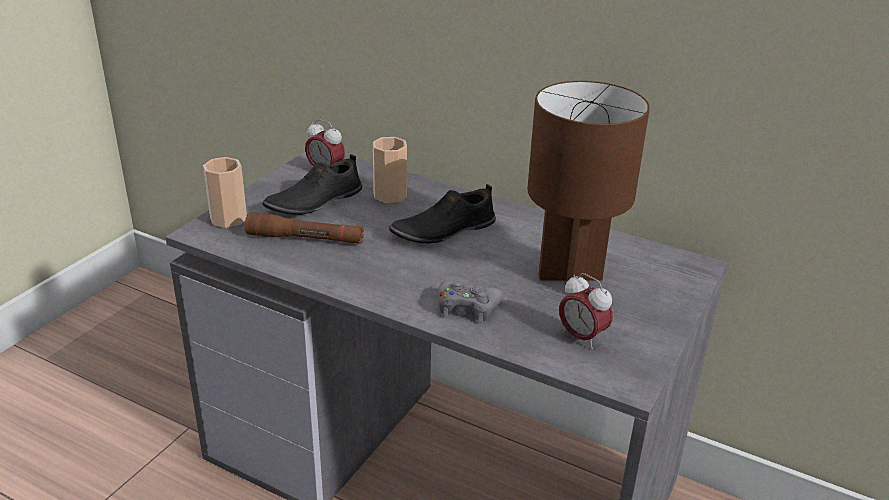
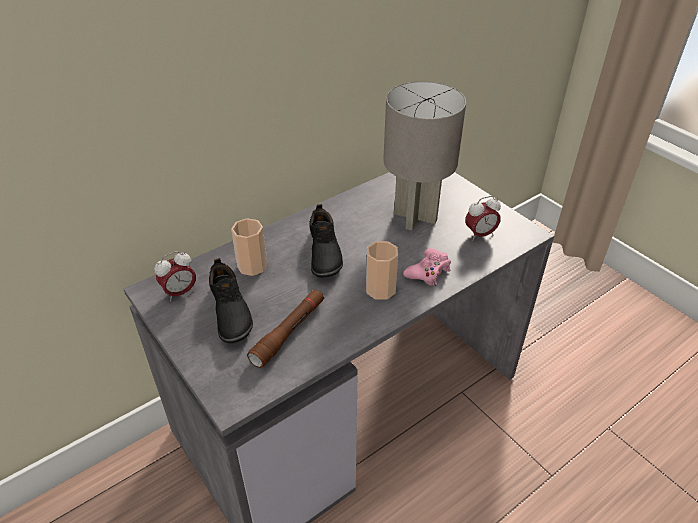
camera: 65 degrees left, 10 degrees up
cup [203,157,247,228] -> cup moved to [366,241,398,300]
grey game controller [438,281,503,323] -> pink game controller [403,248,451,286]
brown table lamp [527,81,650,294] -> grey table lamp [383,81,466,230]

